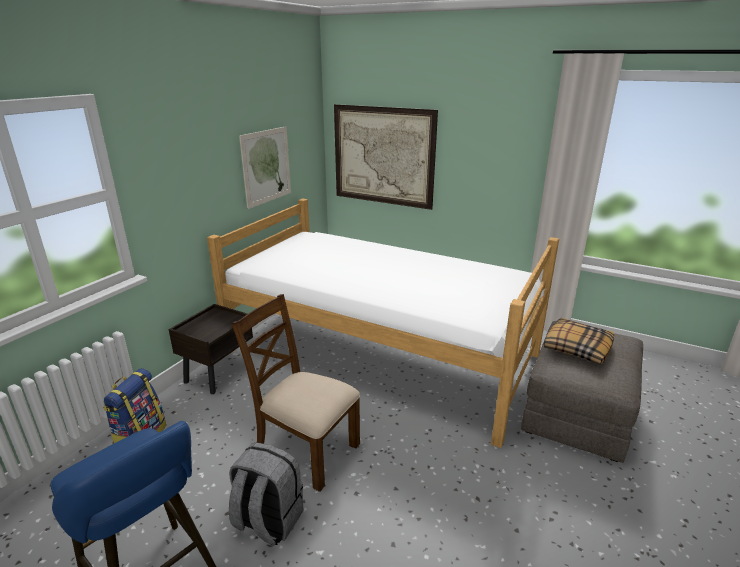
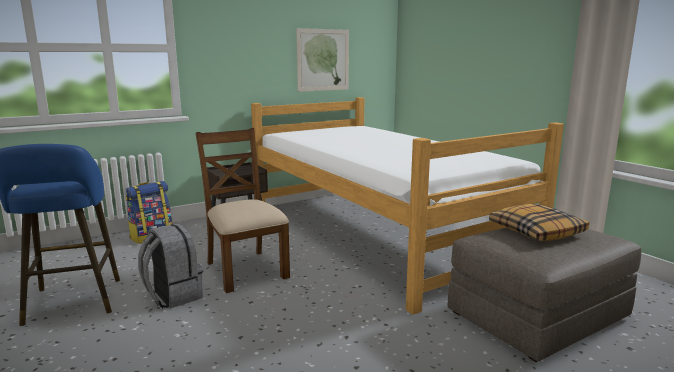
camera: 30 degrees right, 10 degrees down
picture [334,104,438,210] -> none

